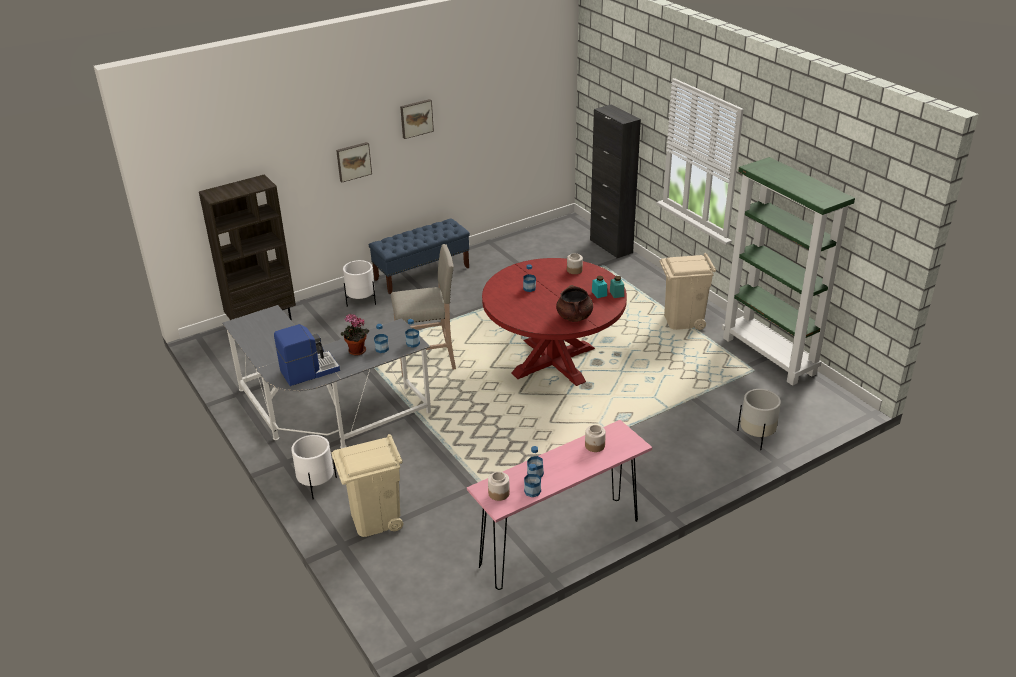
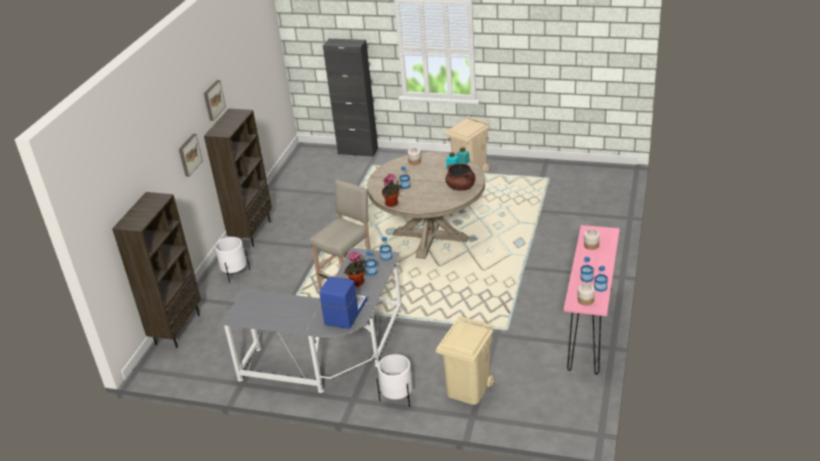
camera: 40 degrees left, 0 degrees up
blue bench [369,219,470,294] -> brown bookcase [204,109,272,247]
red dining table [482,258,627,386] -> beige dining table [367,152,485,259]
green bookcase [722,157,855,386] -> none
white planter [737,389,781,450] -> none
none -> potted plant [382,173,401,207]

